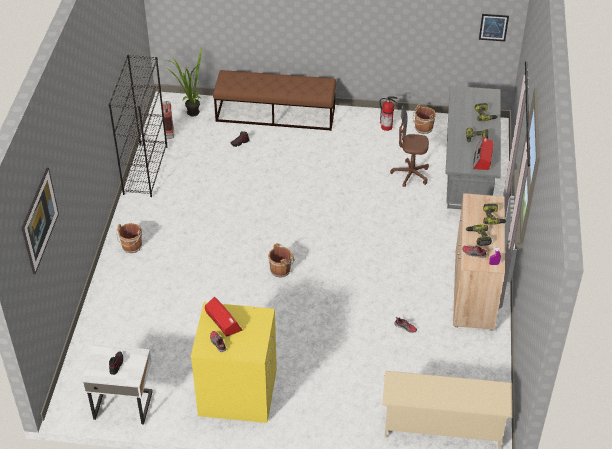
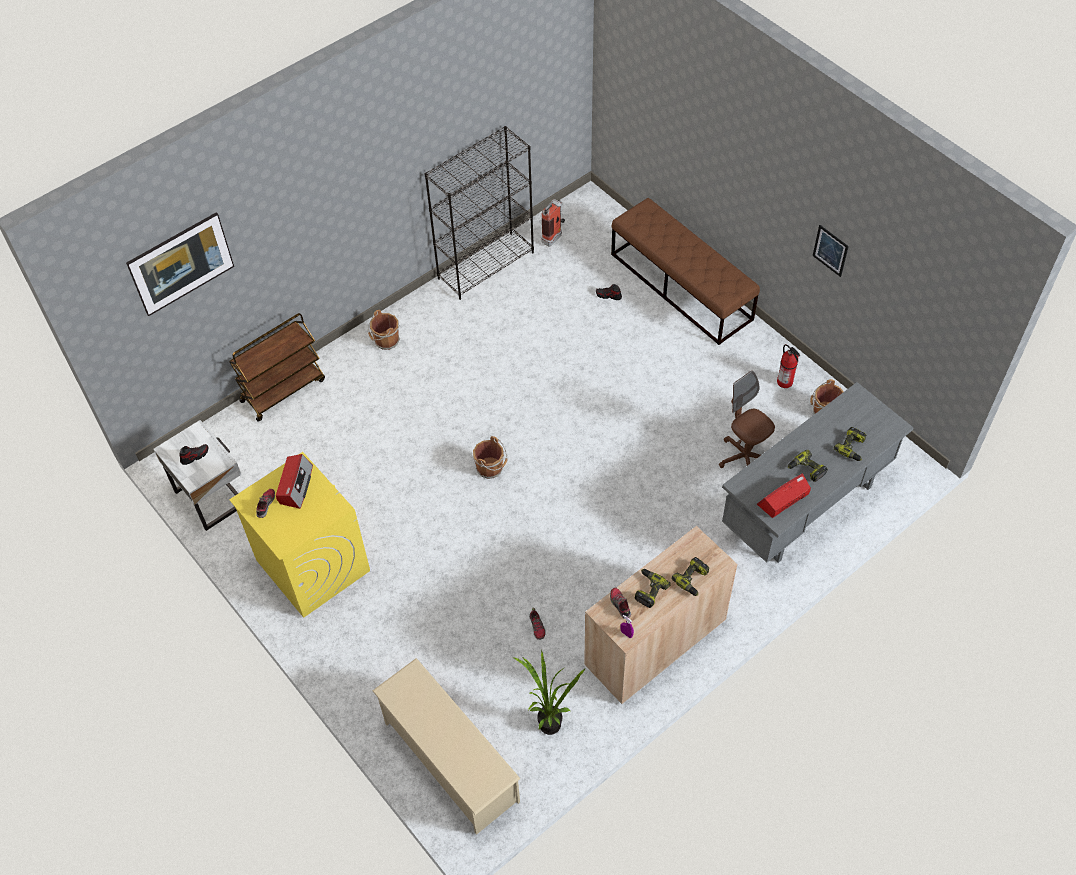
camera: 45 degrees right, 10 degrees up
potted plant [165,47,202,116] -> potted plant moved to [513,650,586,735]
picture [479,14,509,41] -> picture moved to [813,225,849,277]
none -> brown cart [229,313,325,422]

